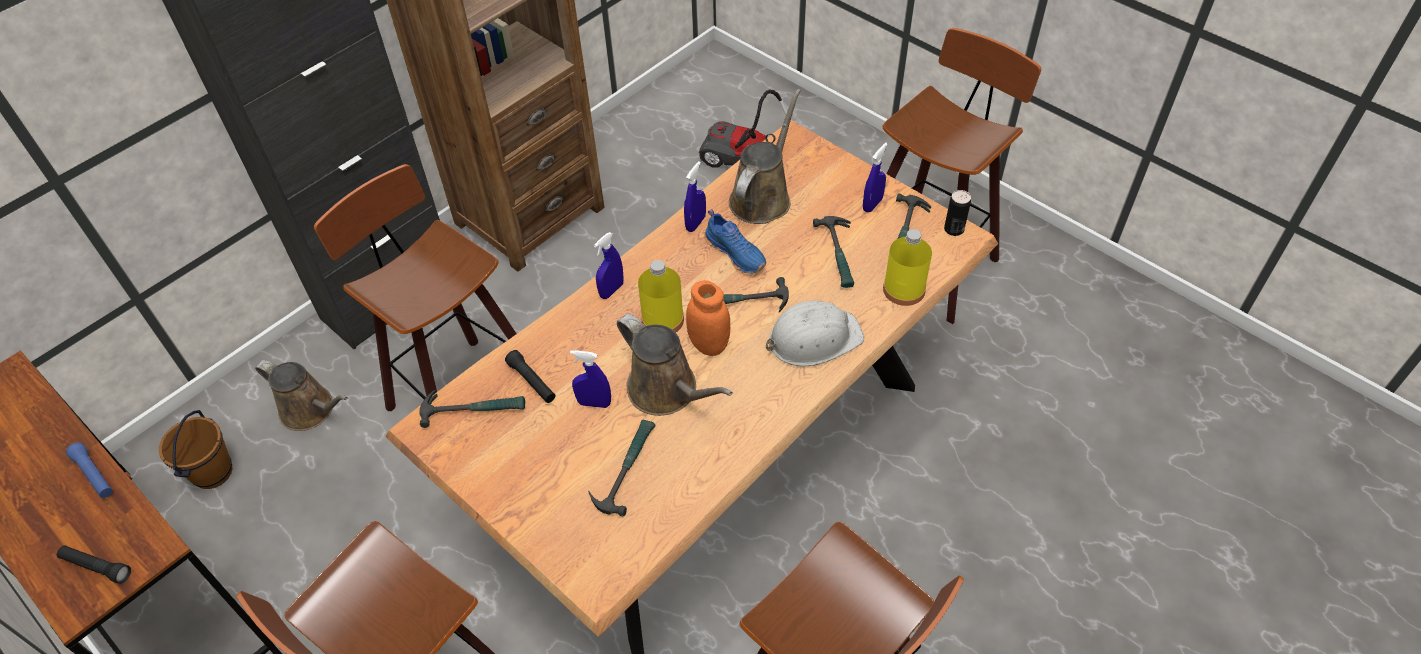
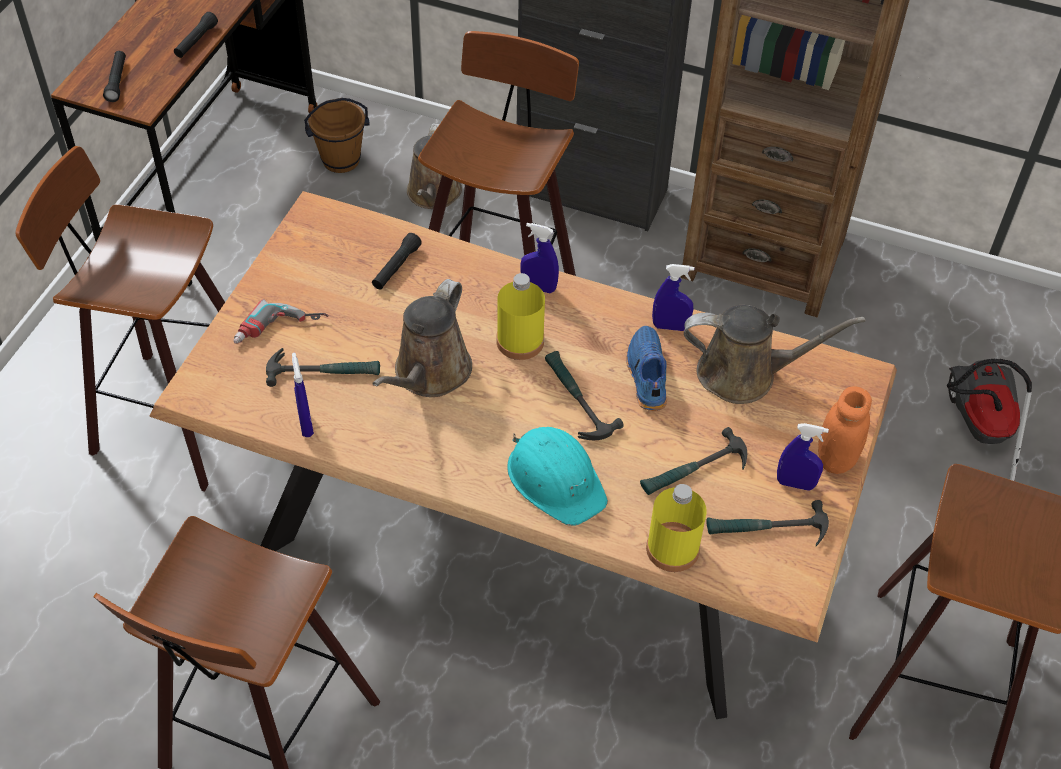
camera: 65 degrees right, 0 degrees up
blue flashlight [66,442,113,498] -> black flashlight [174,12,218,58]
hammer [419,390,525,428] -> none
blue spray bottle [570,350,611,408] -> blue spray bottle moved to [292,353,314,437]
orange jar [686,280,730,356] -> orange jar moved to [818,386,872,474]
blue shoe [704,209,766,274] -> blue shoe turned 150 degrees clockwise [626,326,667,411]
white hard hat [766,301,864,366] -> turquoise hard hat [507,427,608,526]
can [944,190,971,236] -> none
none -> power drill [234,299,329,344]

